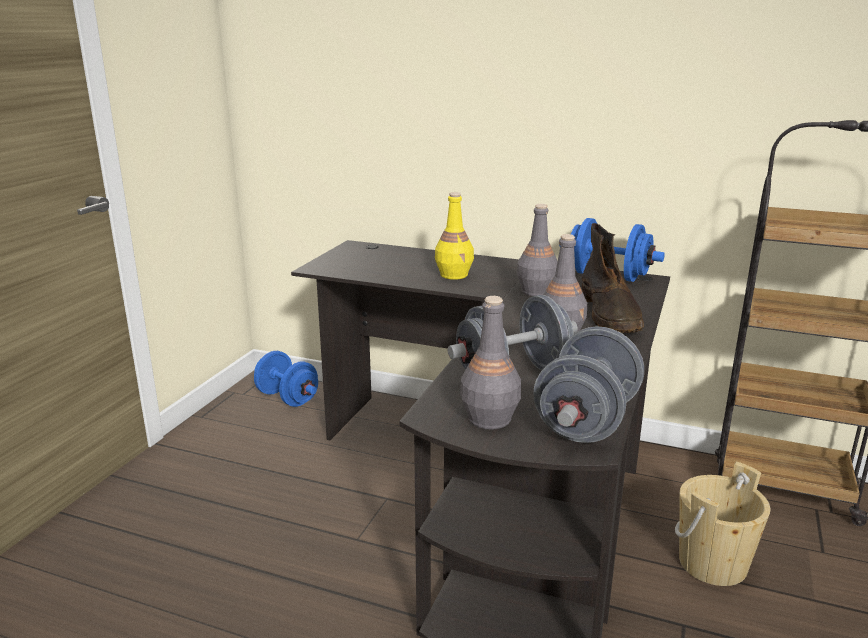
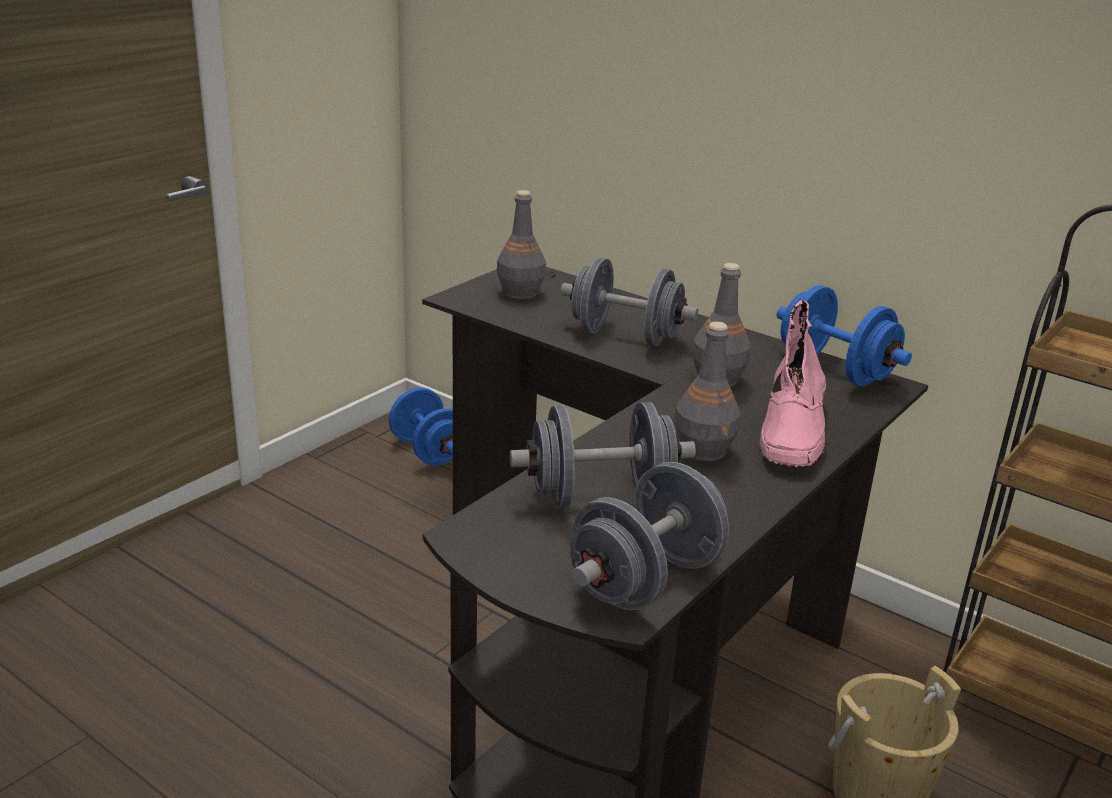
camera: 15 degrees right, 5 degrees up
yellow bottle [435,192,474,280] -> grey dumbbell [561,257,698,346]
grey bottle [460,296,521,430] -> grey bottle moved to [497,190,546,300]
brown boot [582,223,644,333] -> pink boot [759,300,826,467]

